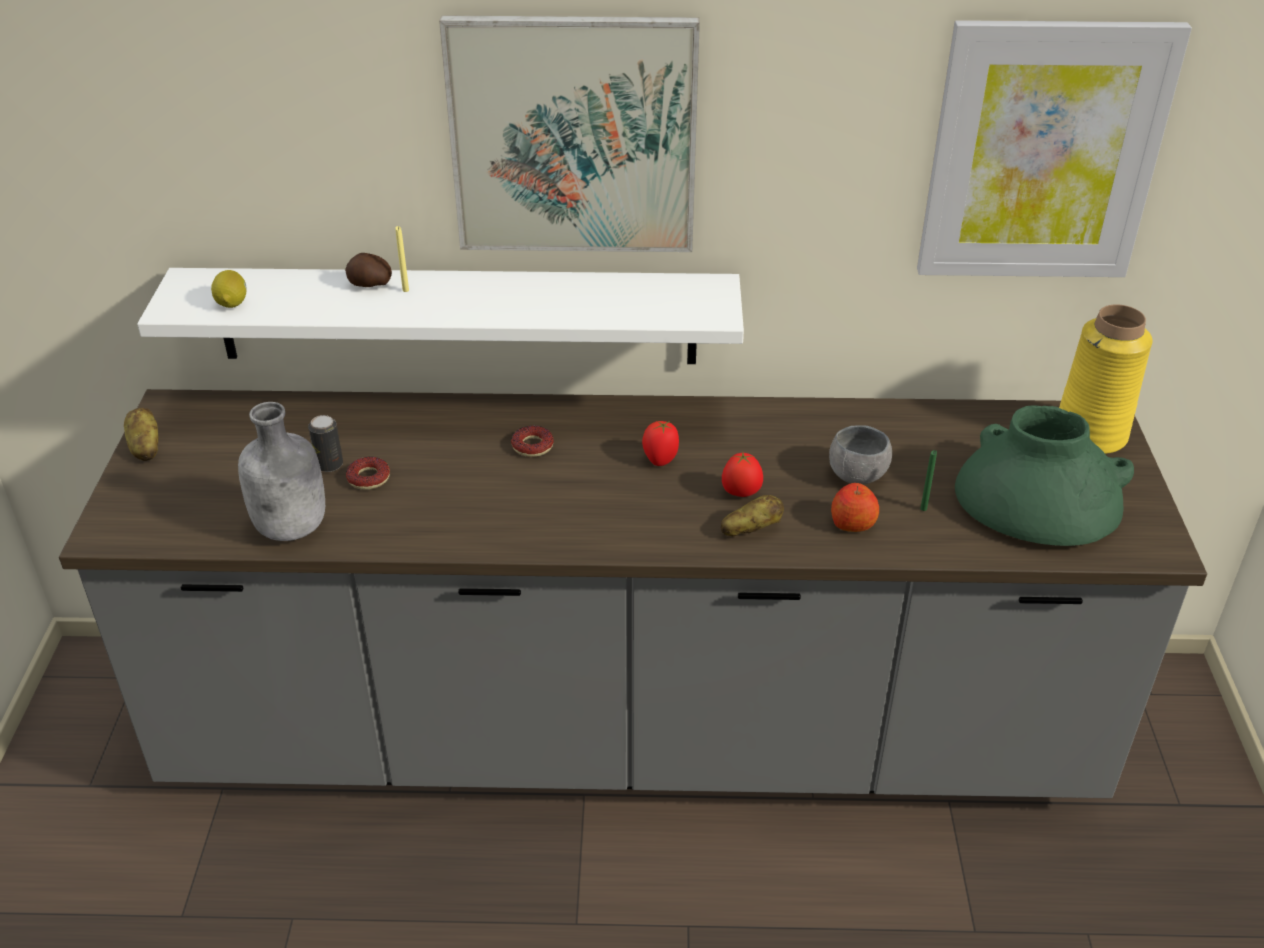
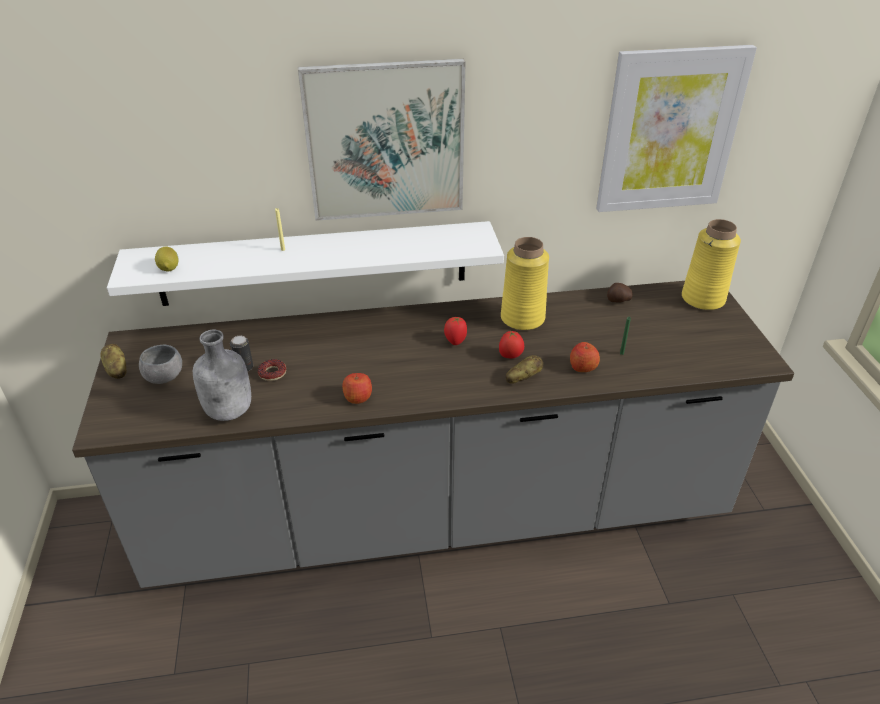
camera: 10 degrees left, 0 degrees up
potato [345,253,392,287] -> potato moved to [607,283,633,303]
donut [511,426,554,457] -> none
grey bowl [829,425,892,484] -> grey bowl moved to [139,345,182,384]
green vase [955,405,1134,546] -> none
none -> apple [342,373,372,404]
none -> yellow vase [501,237,549,331]

